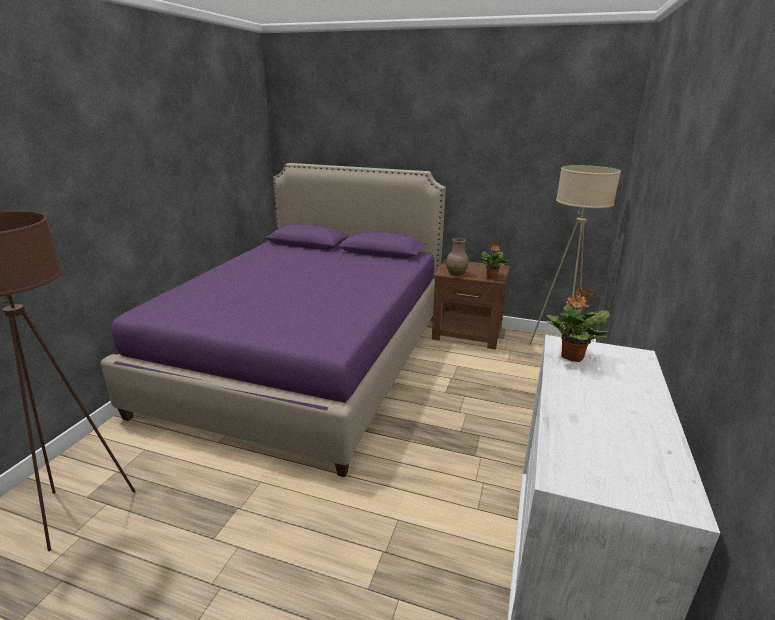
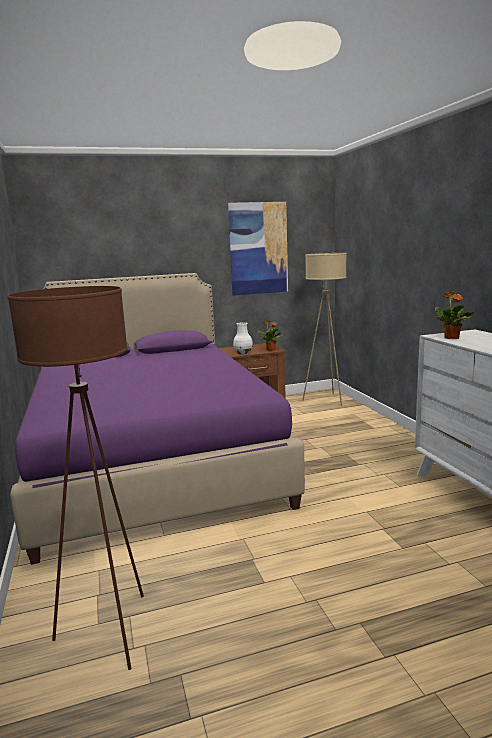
camera: 35 degrees left, 10 degrees down
brown vase [446,238,469,276] -> white vase [233,322,253,354]
none -> picture [228,202,288,296]

